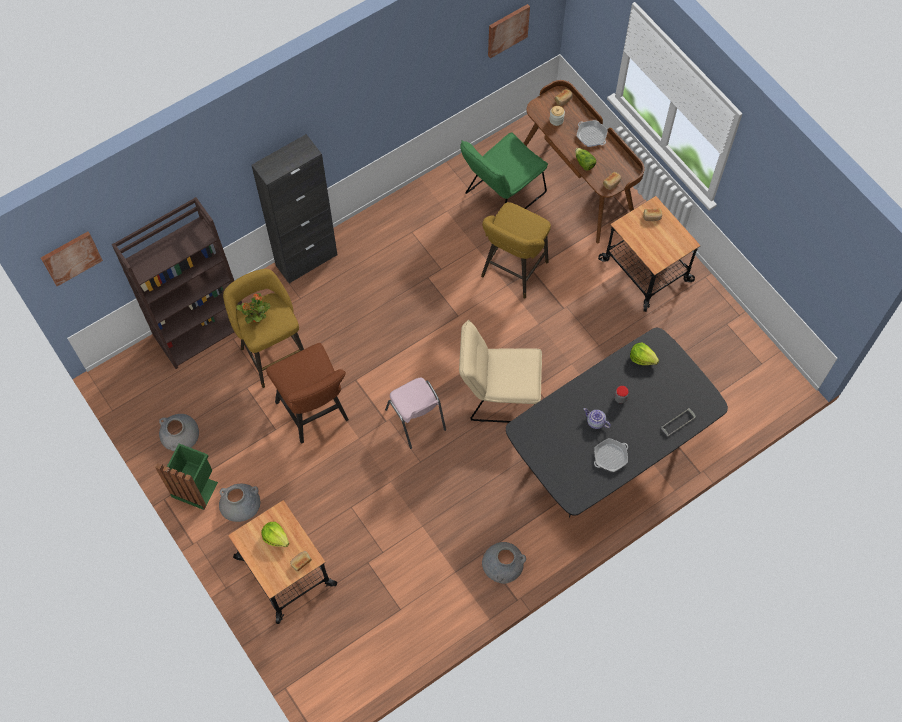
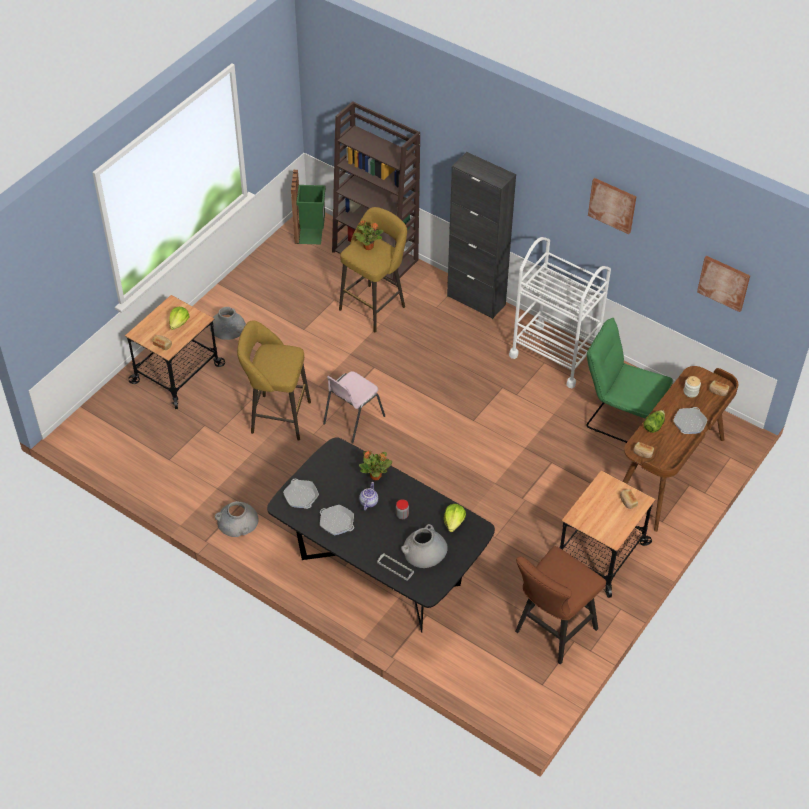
camera: 70 degrees right, 15 degrees down
picture [41,232,103,286] -> picture moved to [588,178,636,234]
green trash can [155,444,218,510] -> green trash can moved to [291,170,326,244]
grey vase [159,414,199,451] -> grey vase moved to [401,524,448,568]
brown stool [266,343,349,444] -> brown stool moved to [515,546,606,664]
beige chair [459,320,542,423] -> none
yellow stool [481,202,551,299] -> yellow stool moved to [237,320,311,441]
none -> frying pan [283,479,319,509]
none -> potted plant [359,451,392,480]
none -> white cart [509,237,611,388]

